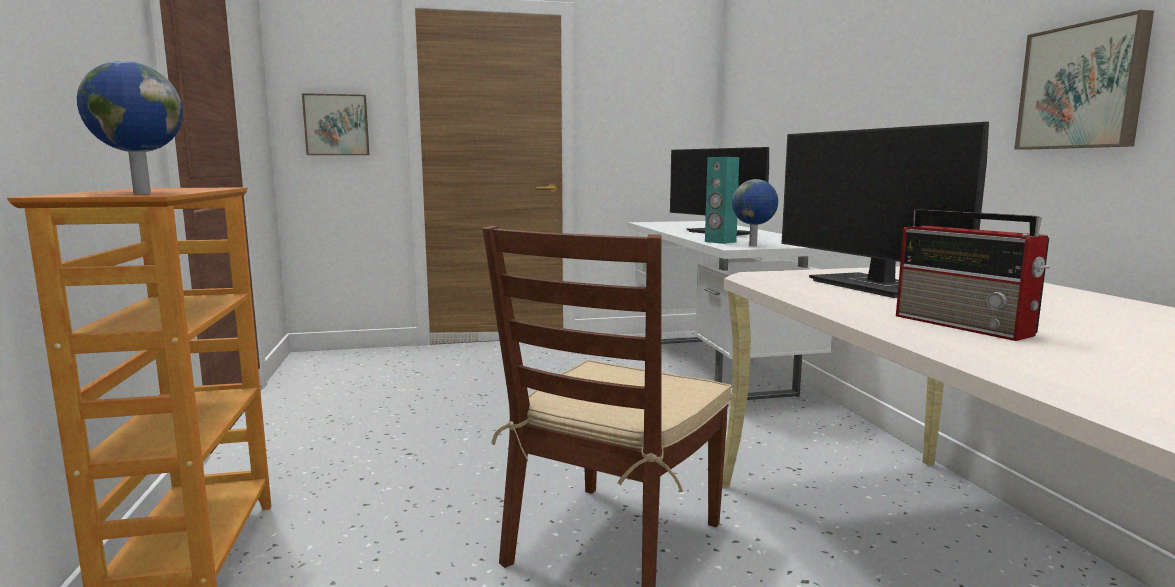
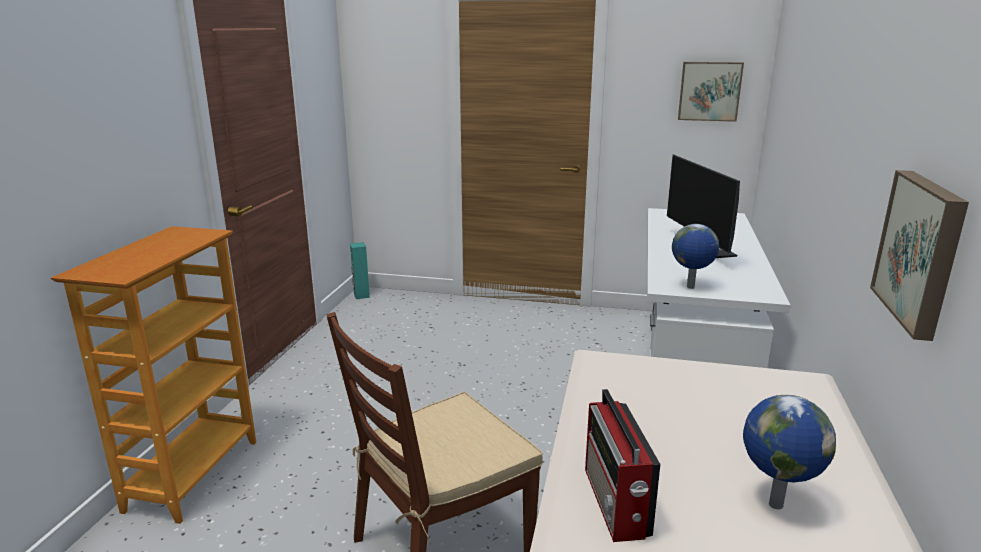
camera: 25 degrees right, 10 degrees up
globe [77,61,183,194] -> globe moved to [743,395,836,509]
picture [302,93,369,155] -> picture moved to [678,62,744,122]
turquoise speaker [705,157,739,244] -> turquoise speaker moved to [350,242,370,299]
monitor [781,122,989,298] -> none

